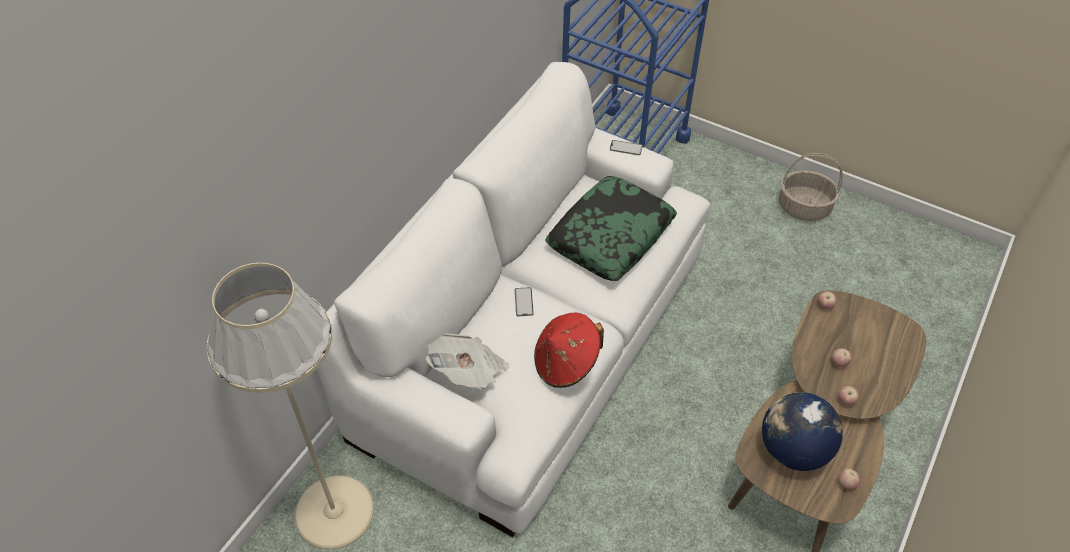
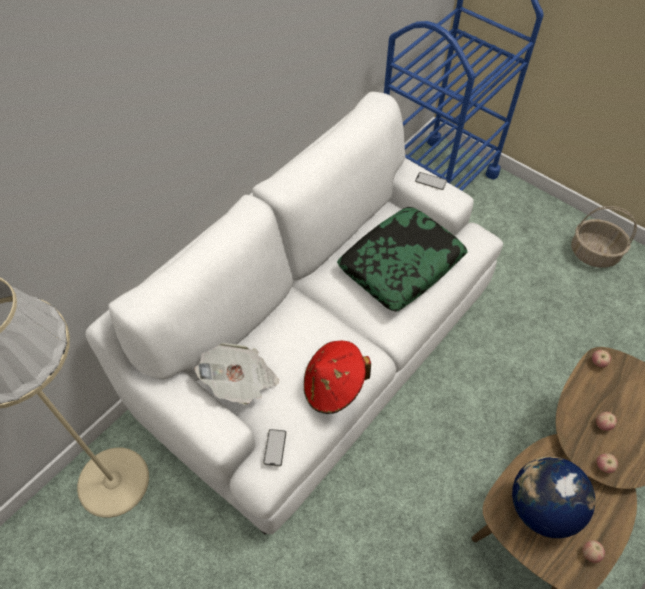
camera: 10 degrees right, 5 degrees up
phone [515,287,534,316] -> phone moved to [263,429,287,466]

